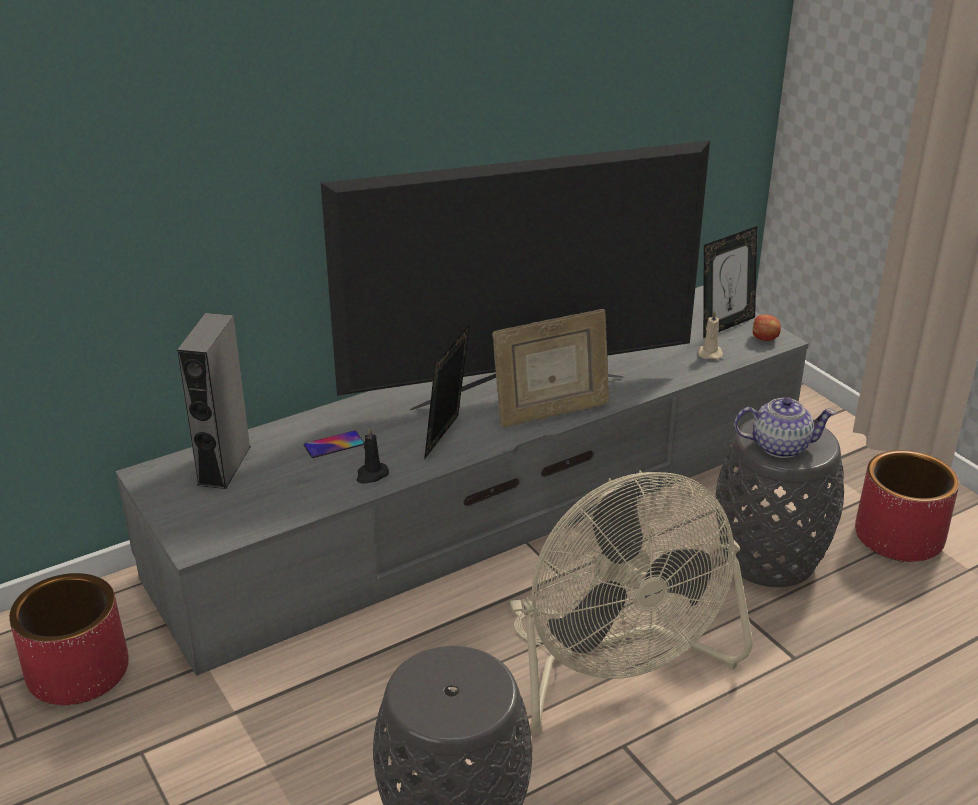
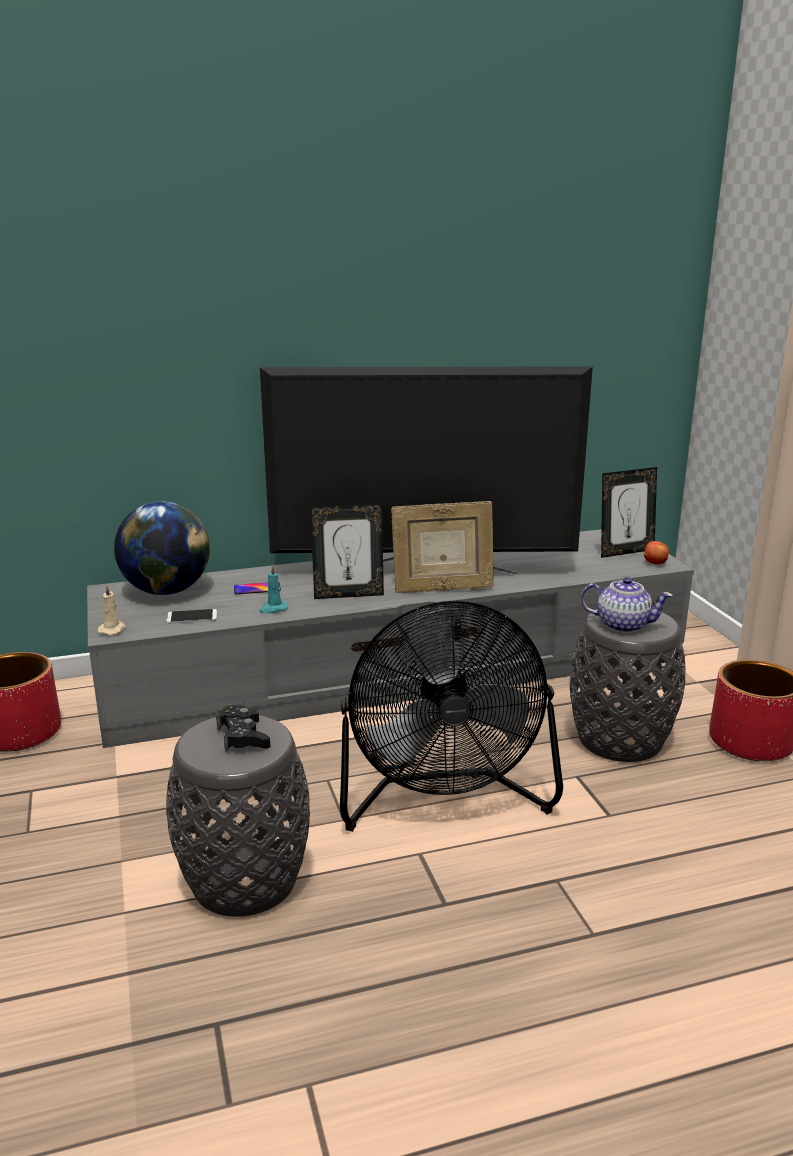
camera: 15 degrees right, 10 degrees down
grey speaker [177,313,251,489] -> globe [114,501,210,595]
black candle [357,427,389,483] -> turquoise candle [260,565,288,614]
picture frame [424,324,470,459] -> picture frame turned 135 degrees counterclockwise [310,503,384,599]
beige fan [510,470,753,733] -> black fan [340,601,563,832]
beige candle [698,310,723,360] -> beige candle moved to [98,585,126,635]
none -> phone [166,609,217,624]
none -> black game controller [216,705,270,752]

